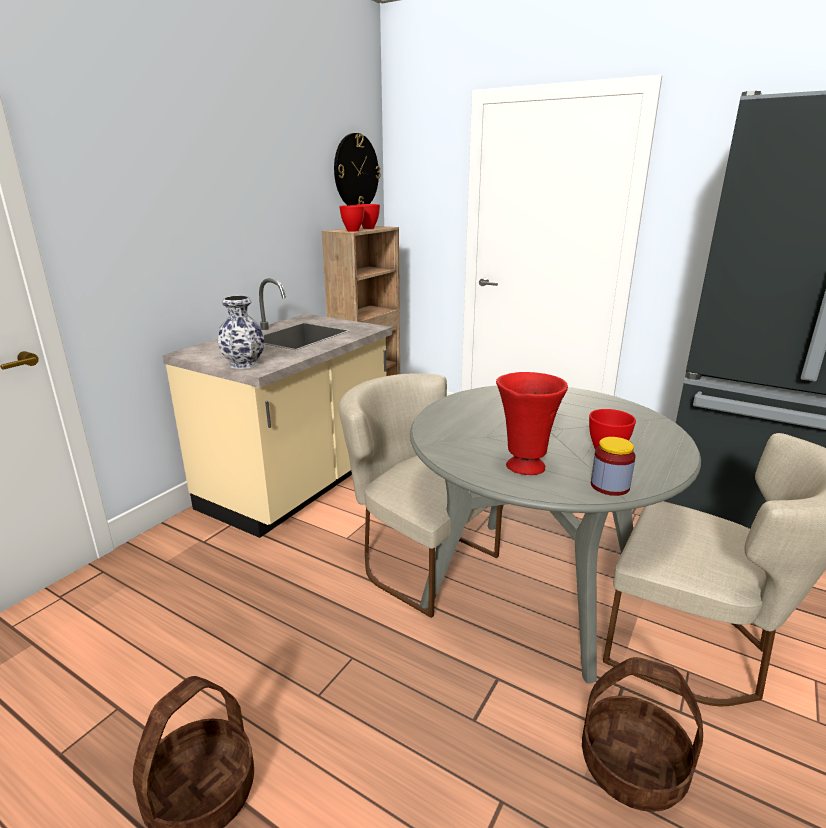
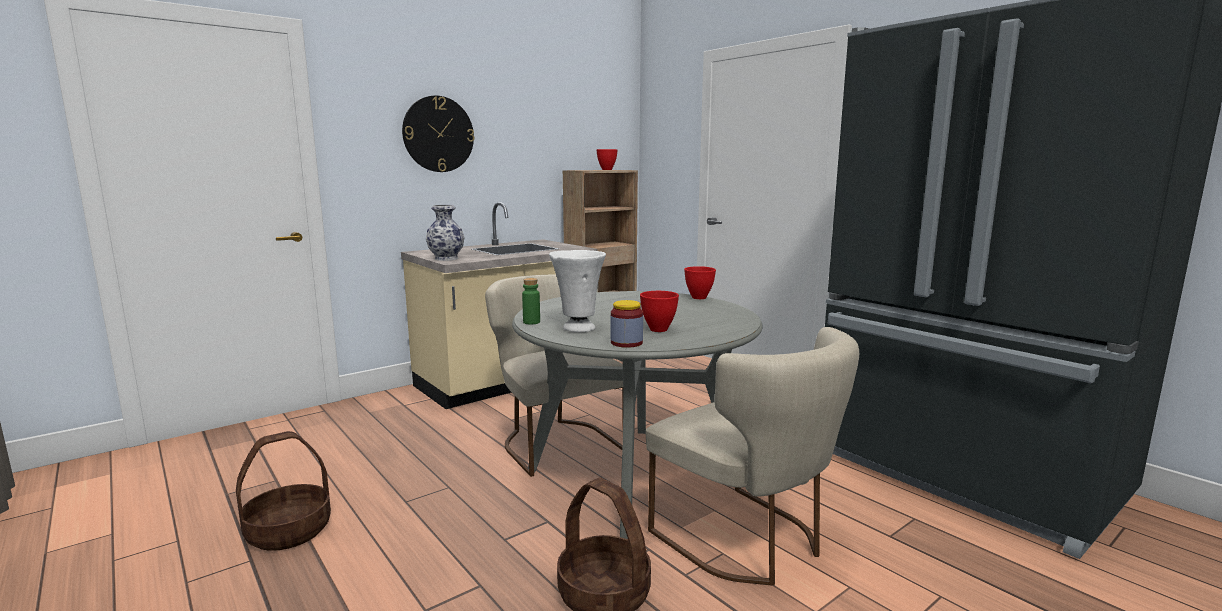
camera: 20 degrees right, 10 degrees down
wall clock [334,133,380,205] -> wall clock moved to [402,96,474,172]
red bowl [339,205,365,232] -> red bowl moved to [684,266,716,299]
red vase [496,372,568,475] -> white vase [549,250,606,332]
none -> green bottle [522,278,540,324]

